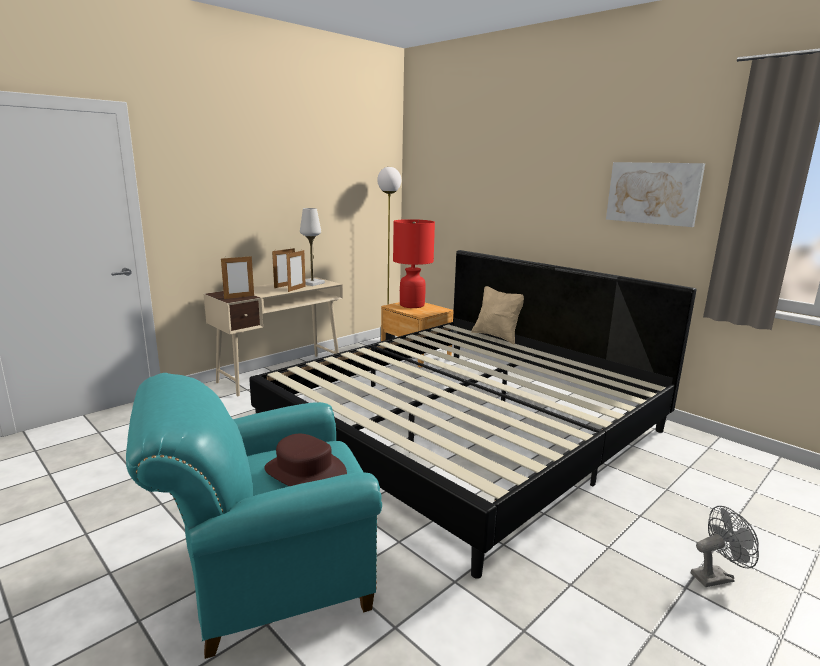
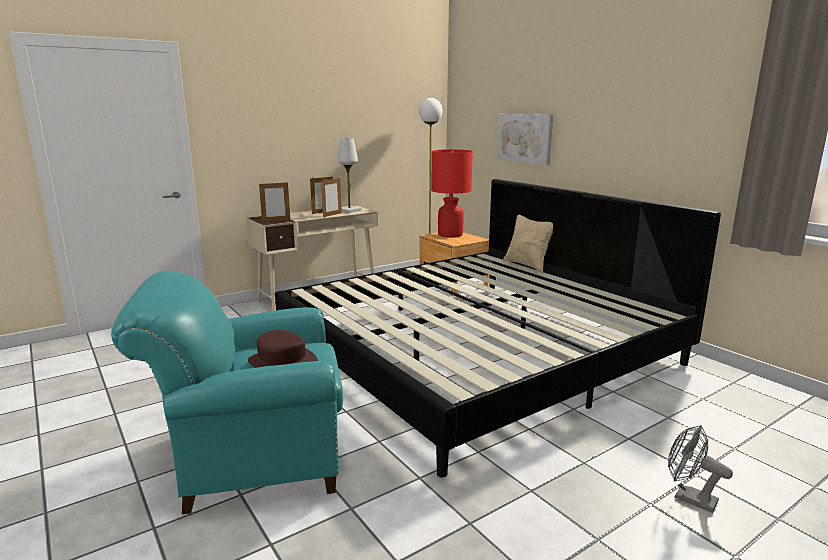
camera: 10 degrees right, 0 degrees up
picture [606,162,705,227] -> picture moved to [497,114,553,165]
grey fan [691,506,759,587] -> grey fan turned 135 degrees counterclockwise [668,425,733,513]

